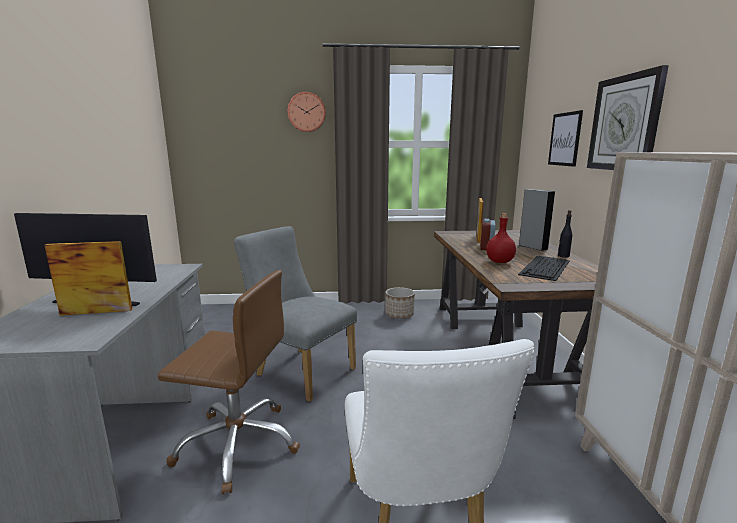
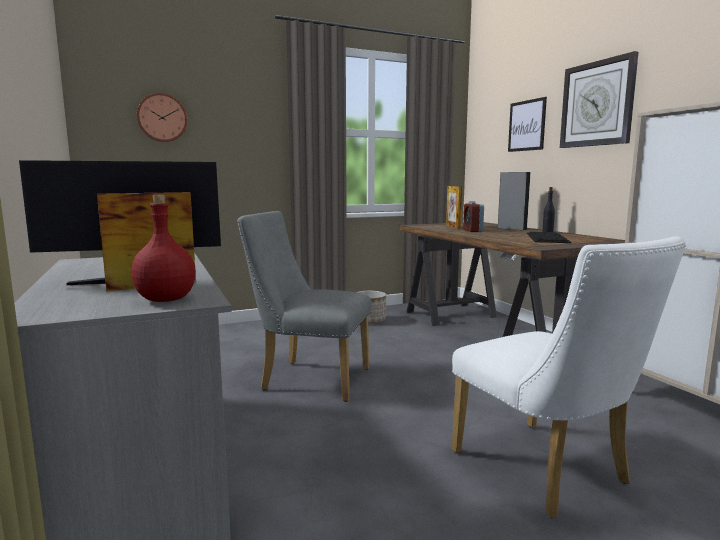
camera: 20 degrees left, 5 degrees down
brown office chair [158,270,300,494] -> none
wall clock [288,92,326,132] -> wall clock moved to [137,93,187,142]
red bottle [486,213,516,263] -> red bottle moved to [131,195,196,302]

